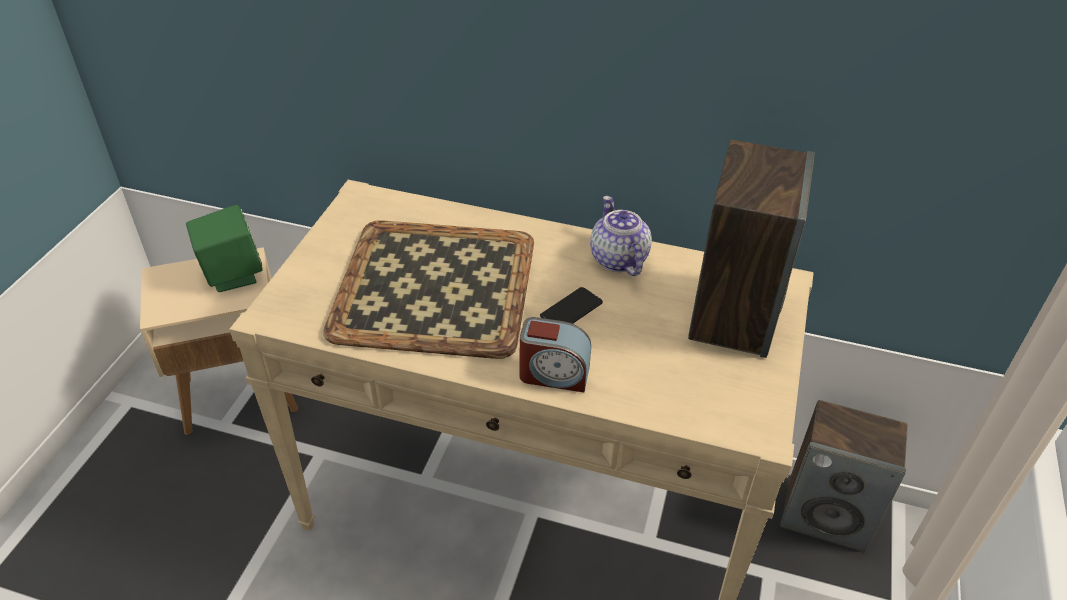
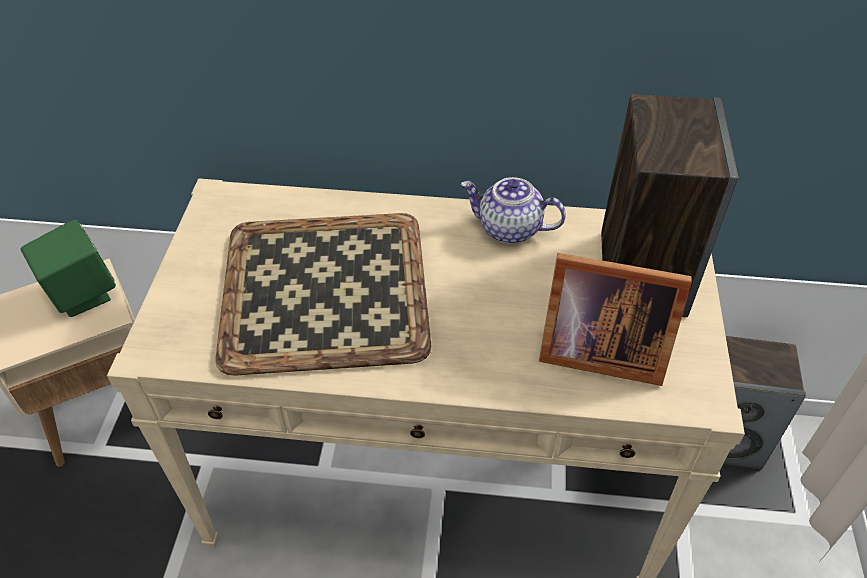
camera: 10 degrees left, 5 degrees up
alarm clock [519,317,591,392] -> none
phone [540,287,603,324] -> none
teapot [590,196,652,276] -> teapot turned 45 degrees counterclockwise [461,177,566,244]
none -> picture frame [539,253,692,386]

